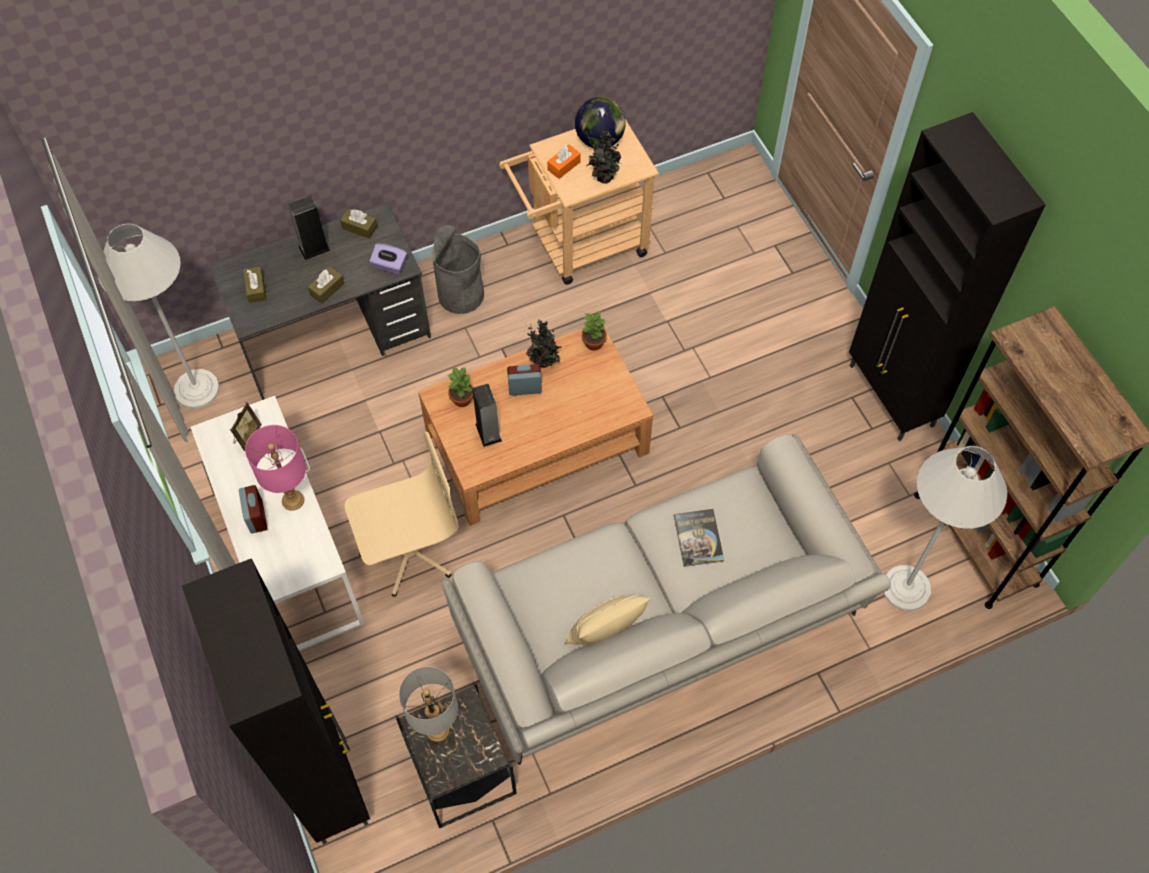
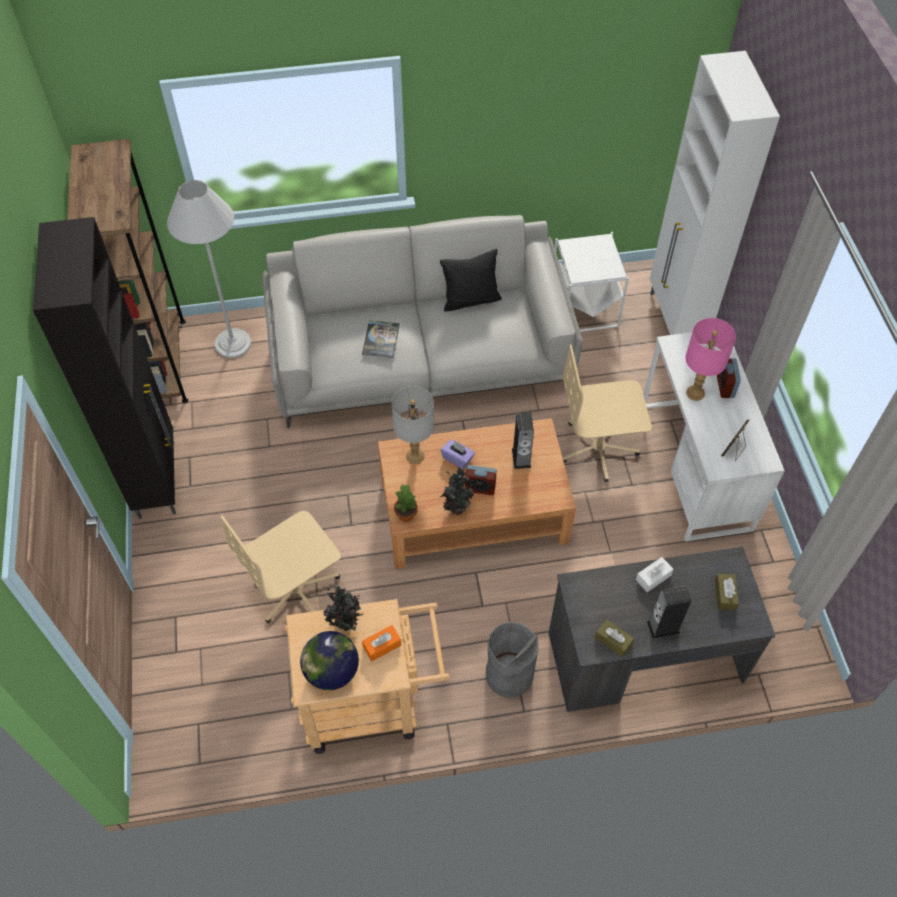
camera: 165 degrees left, 5 degrees down
white floor lamp [98,223,220,409] -> none
black cabinet [182,558,370,844] -> white cabinet [650,51,780,335]
brown tissue box [308,267,345,304] -> white tissue box [636,557,673,592]
purple tissue box [370,244,407,275] -> purple tissue box moved to [441,440,475,469]
black side table [395,682,517,828] -> white side table [555,232,629,332]
grey table lamp [399,666,458,742] -> grey table lamp moved to [392,386,434,464]
potted plant [447,367,473,407] -> none
beige pillow [565,595,651,645] -> black pillow [440,249,502,312]
none -> beige office chair [221,511,341,623]

